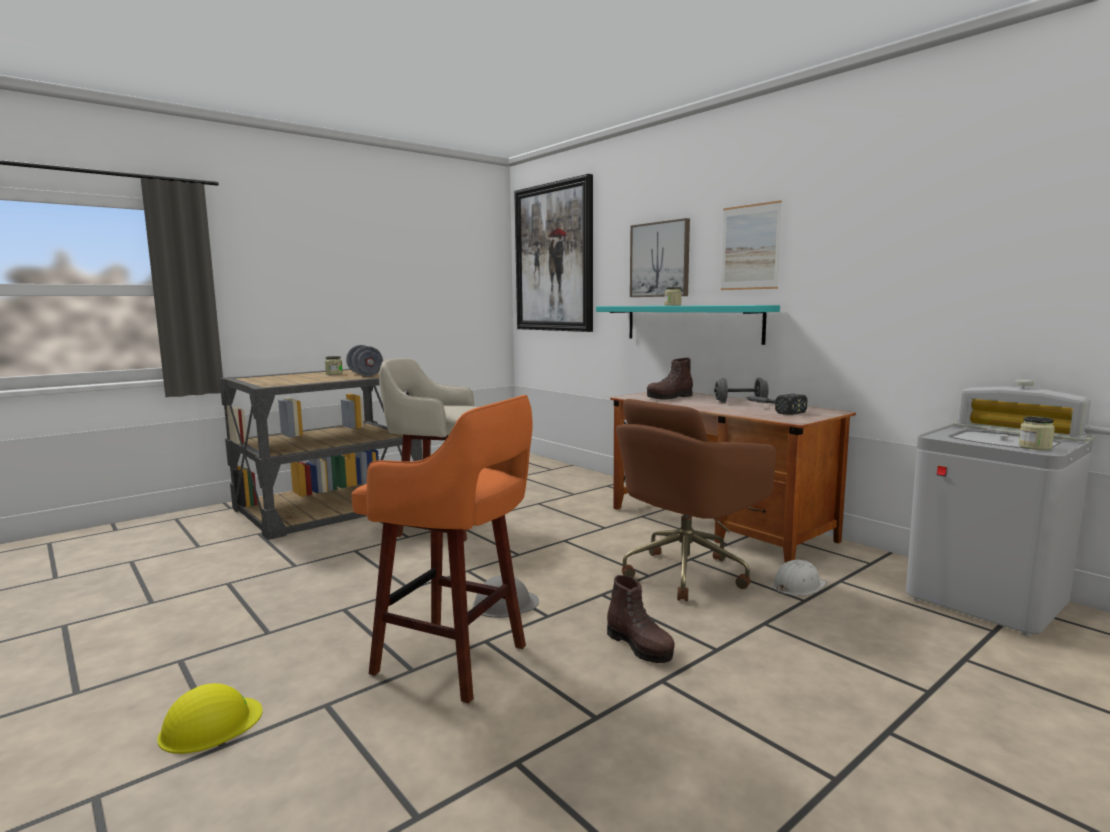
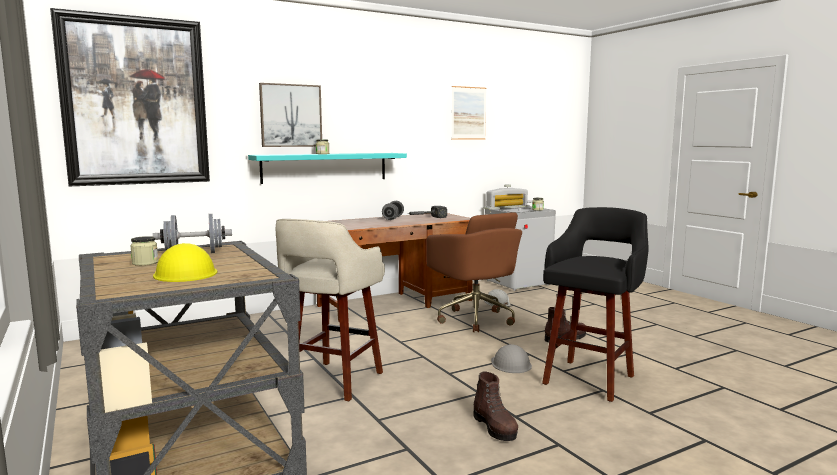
camera: 80 degrees left, 0 degrees up
yellow hard hat [157,683,263,754] -> yellow hard hat moved to [153,243,217,282]
orange stool [352,395,533,703] -> black stool [542,207,649,402]
brown boot [647,358,693,400] -> brown boot moved to [473,371,518,441]
picture [721,200,782,290] -> picture moved to [451,86,487,140]

